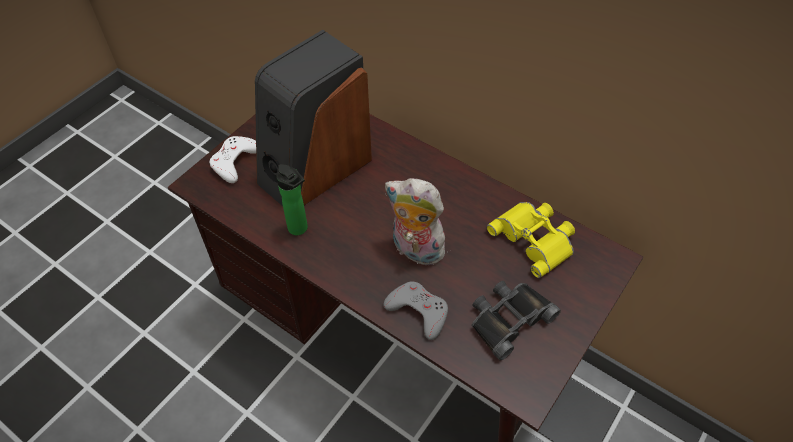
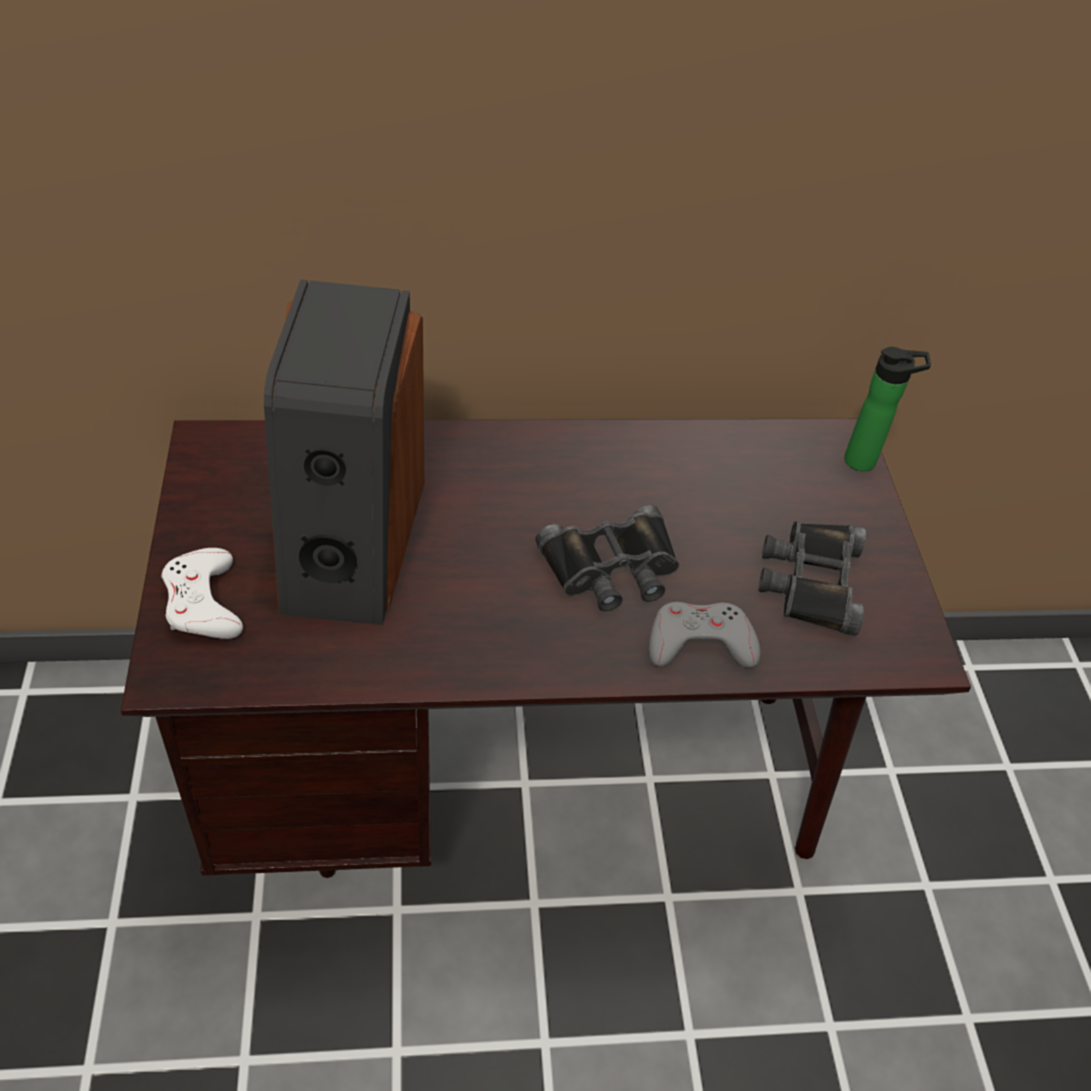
camera: 45 degrees left, 5 degrees down
bottle [276,164,308,235] -> bottle moved to [844,347,931,471]
plush toy [385,178,445,265] -> black binoculars [535,505,679,611]
yellow binoculars [487,202,575,278] -> none

